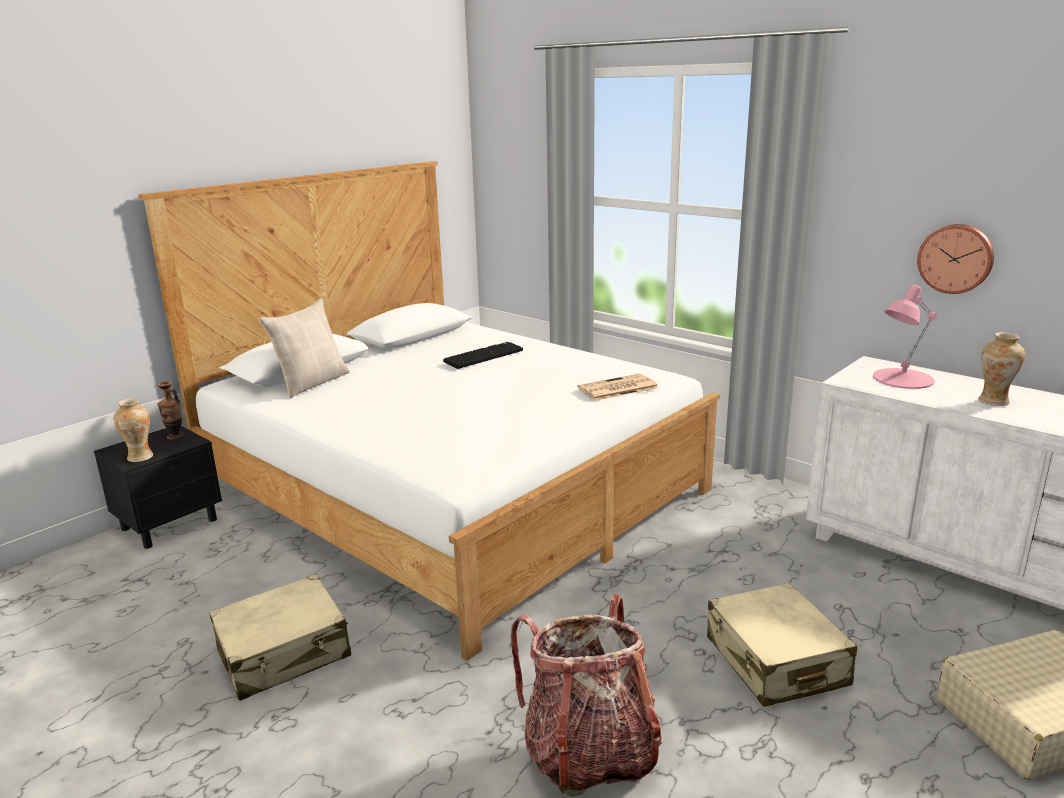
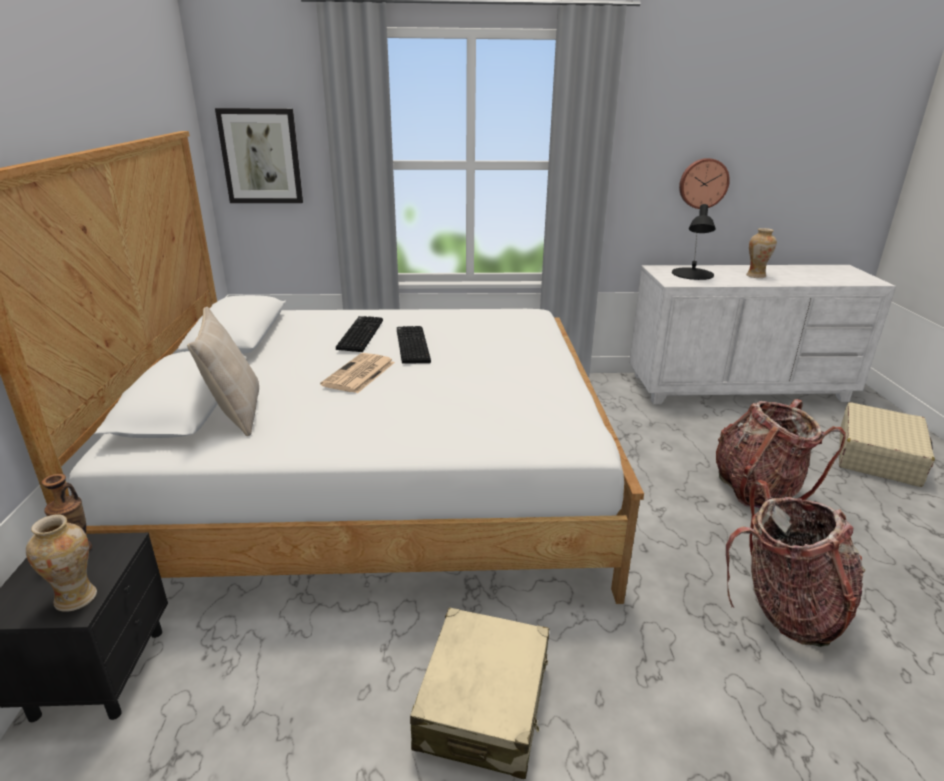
camera: 45 degrees left, 5 degrees up
newspaper [578,374,659,401] -> newspaper moved to [320,353,395,393]
beige suitcase [707,583,857,707] -> backpack [716,399,846,508]
pink table lamp [873,285,937,389] -> black table lamp [672,204,716,280]
none -> picture [215,108,303,203]
none -> keyboard [397,326,431,364]

